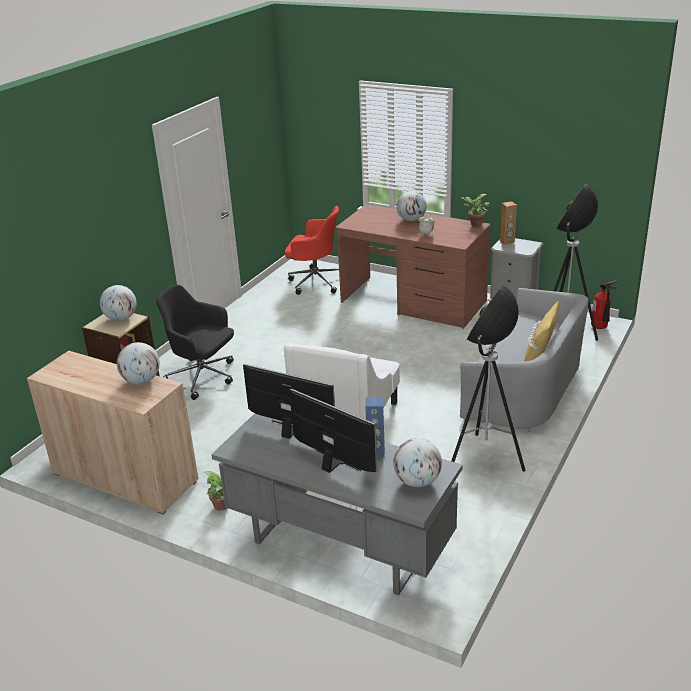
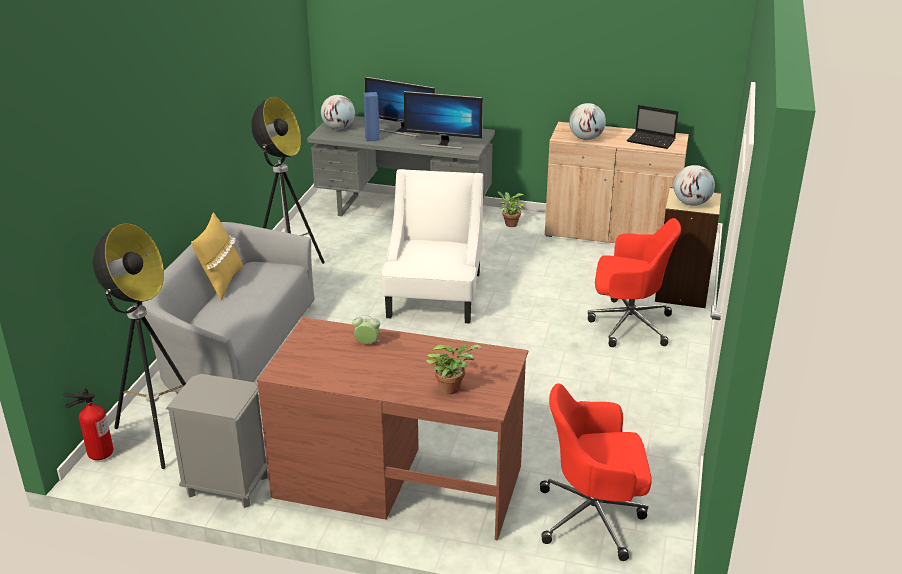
camera: 165 degrees right, 0 degrees up
black office chair [156,284,234,400] -> red office chair [588,218,681,347]
globe [397,191,427,221] -> none
potted plant [461,194,490,227] -> potted plant moved to [426,344,482,395]
brown speaker [500,201,517,245] -> none
none -> laptop [627,105,678,149]

